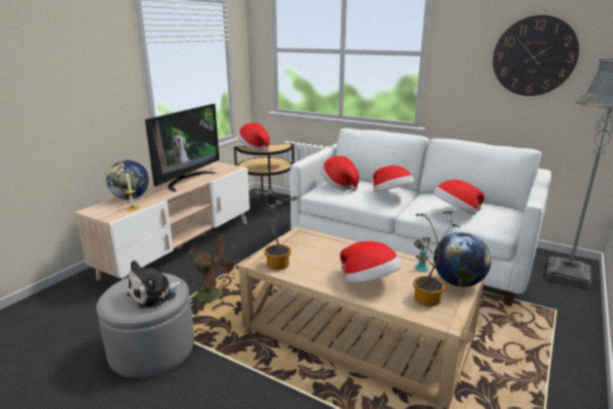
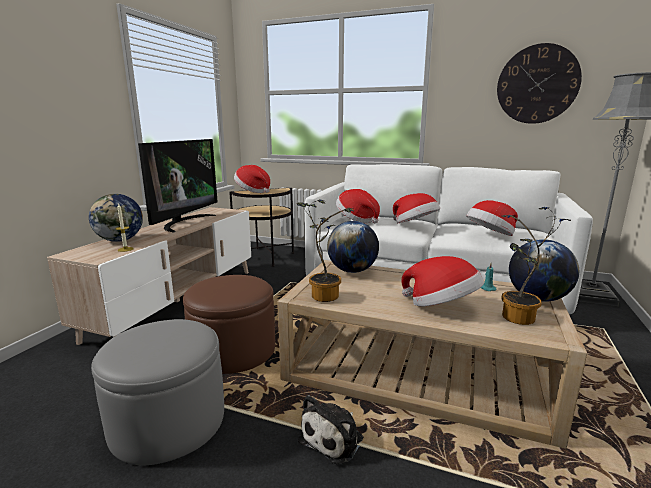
camera: 10 degrees left, 5 degrees down
plush toy [127,260,183,309] -> plush toy moved to [298,395,363,464]
brown fan [186,233,239,302] -> brown ottoman [183,275,275,374]
none -> globe [327,221,379,273]

